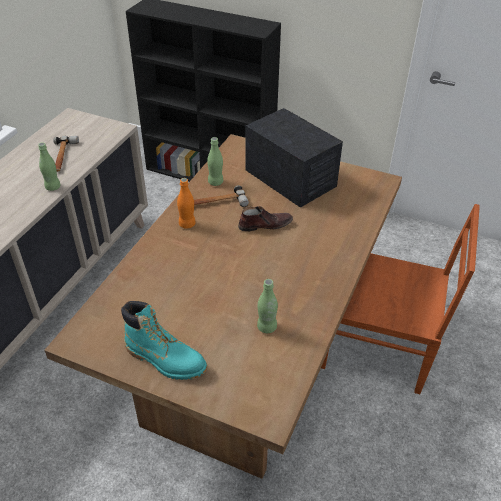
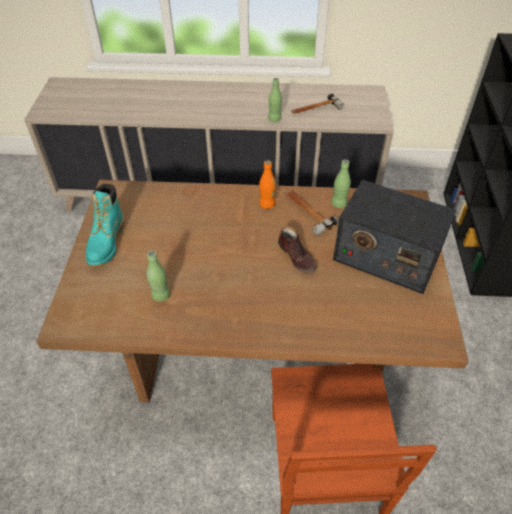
camera: 70 degrees right, 5 degrees up
radio [245,108,343,208] -> radio turned 90 degrees clockwise [333,180,456,294]

